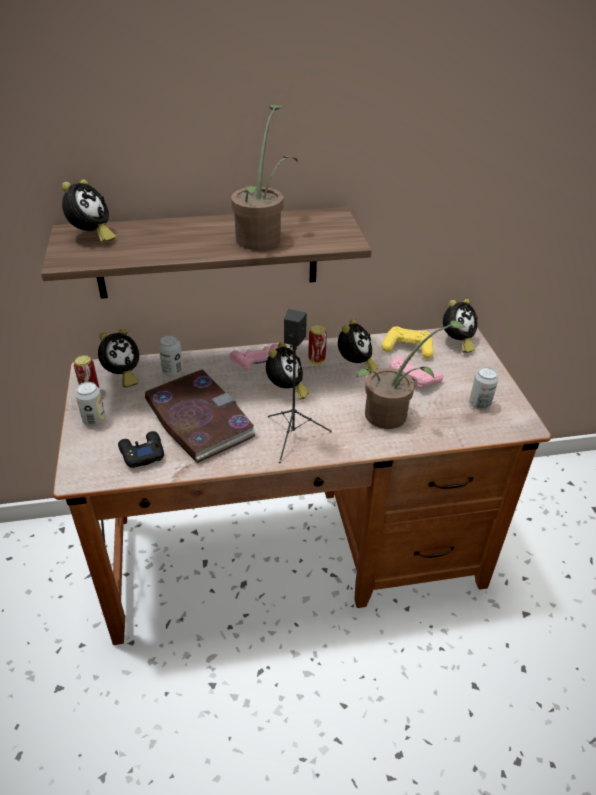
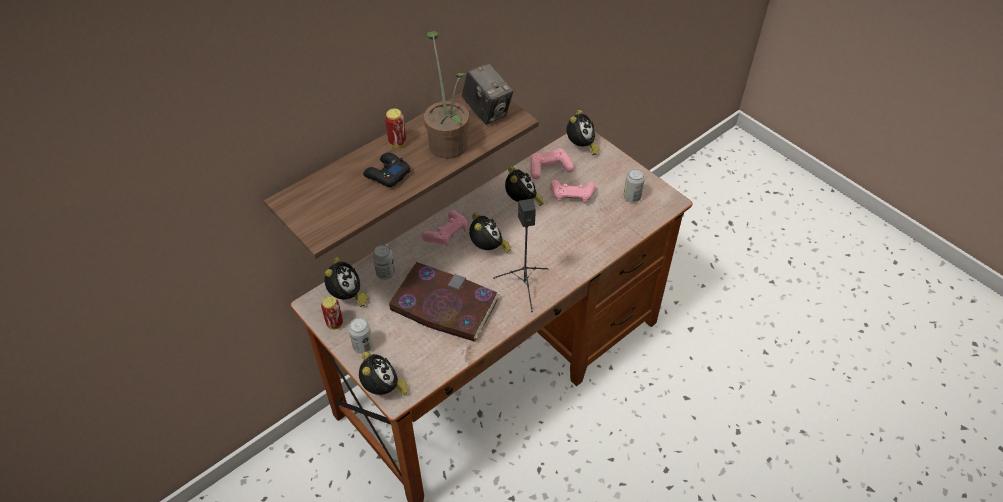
camera: 30 degrees left, 10 degrees up
alarm clock [62,179,116,243] -> alarm clock moved to [359,351,408,396]
black game controller [118,431,164,468] -> black game controller moved to [363,153,410,187]
can [308,325,327,364] -> can moved to [385,109,406,147]
potted plant [356,320,466,429] -> none
yellow game controller [382,326,433,359] -> pink game controller [530,149,574,179]
none -> camera [462,63,513,125]

